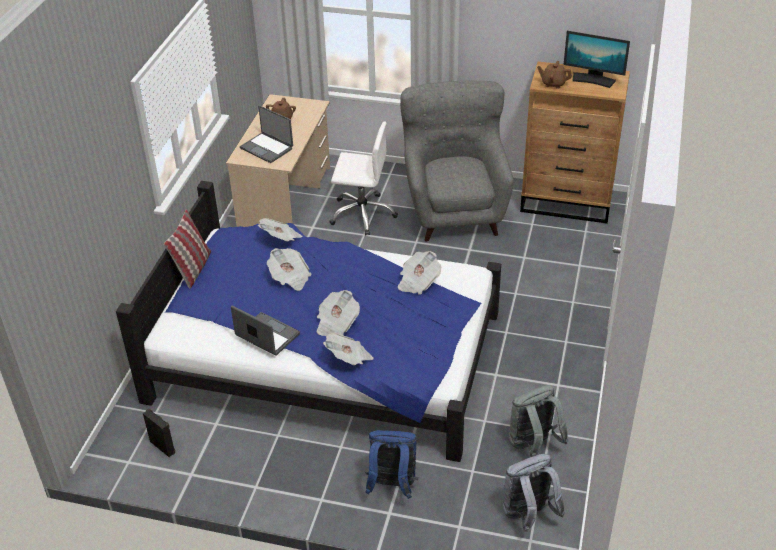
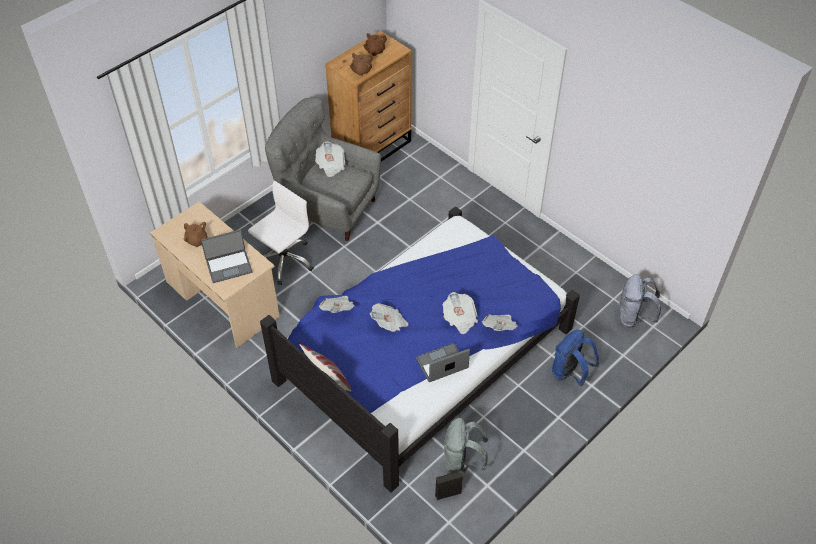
camera: 60 degrees left, 10 degrees up
newspaper [398,251,441,294] -> newspaper moved to [315,141,345,177]
grey backpack [509,385,569,457] -> grey backpack moved to [444,418,488,473]
monitor [563,31,630,88] -> brown teapot [363,33,387,56]

